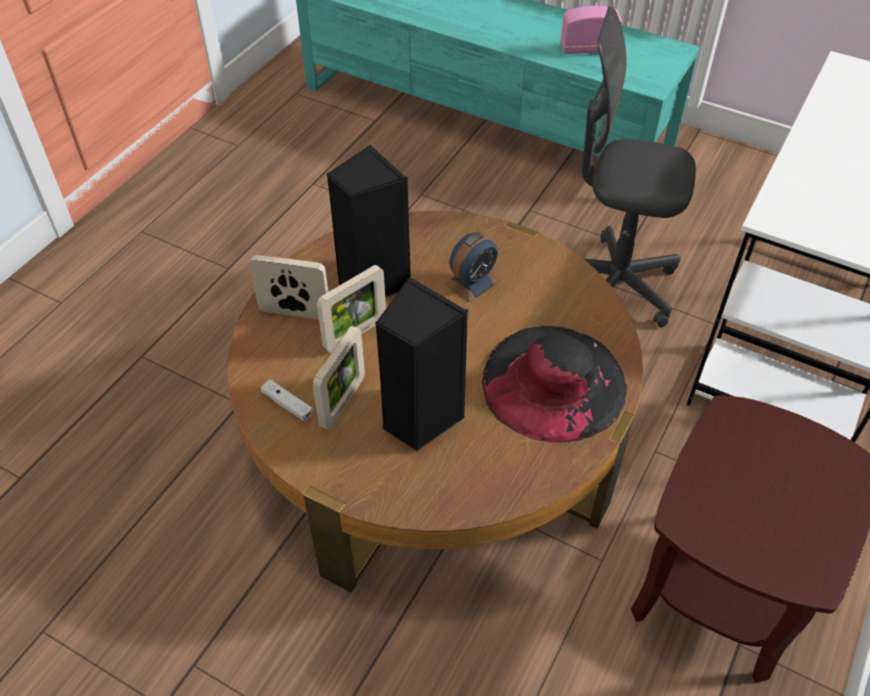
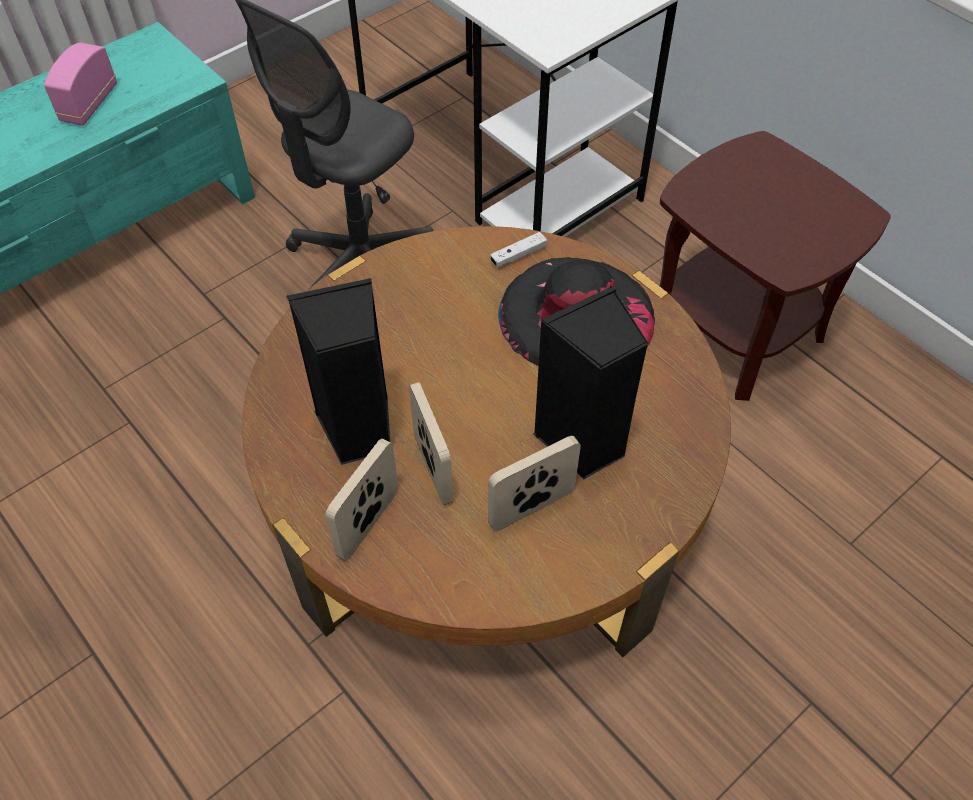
camera: 70 degrees left, 5 degrees up
white game controller [261,379,313,421] -> white game controller moved to [490,232,547,267]
picture frame [313,326,365,430] -> picture frame turned 75 degrees counterclockwise [488,436,581,531]
alarm clock [445,232,500,303] -> none

